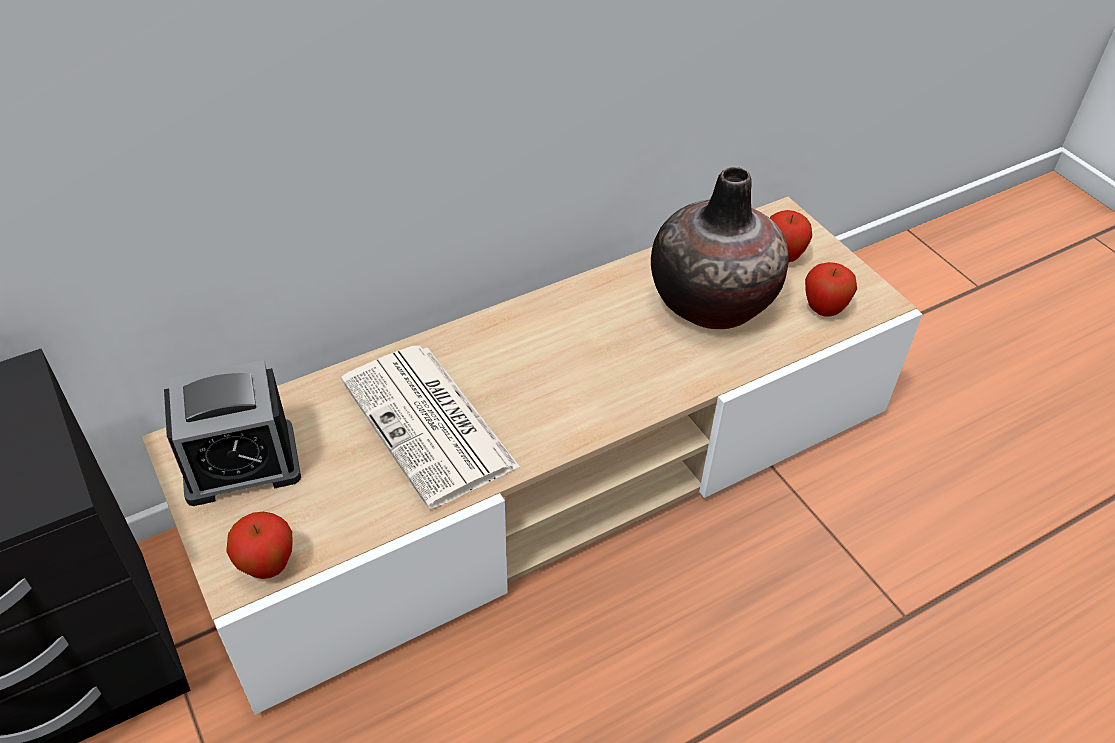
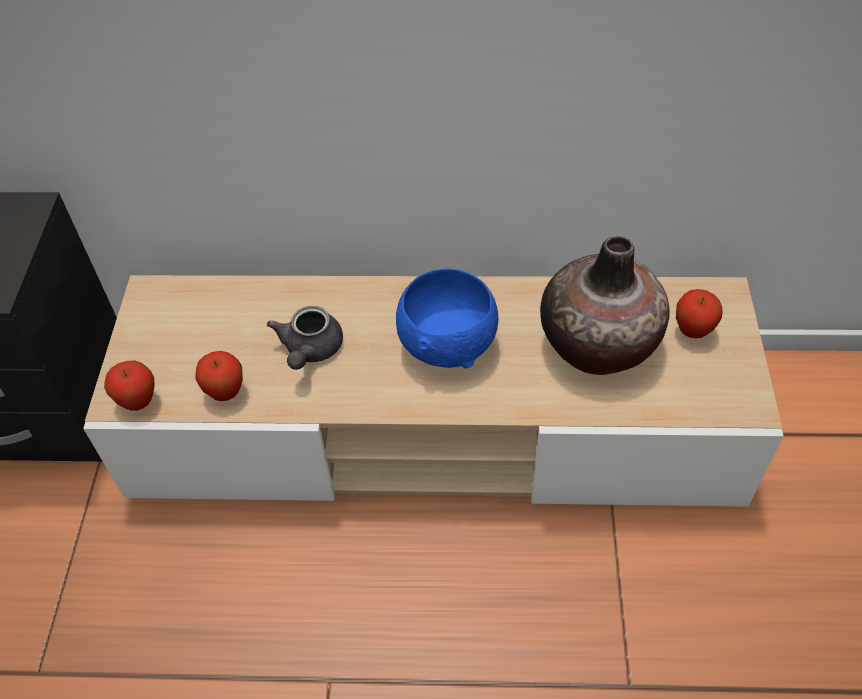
camera: 35 degrees right, 5 degrees up
alarm clock [164,360,301,506] -> none
newspaper [341,345,520,509] -> grey teapot [267,306,343,370]
apple [805,262,857,317] -> apple moved to [196,351,243,401]
none -> blue bowl [396,269,498,369]

